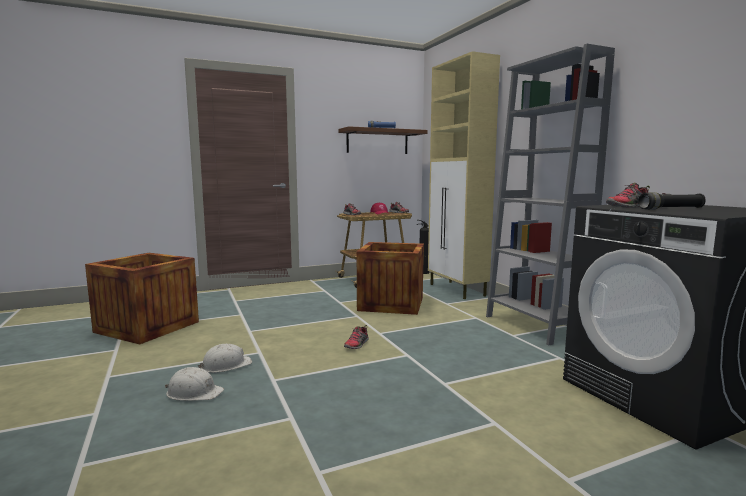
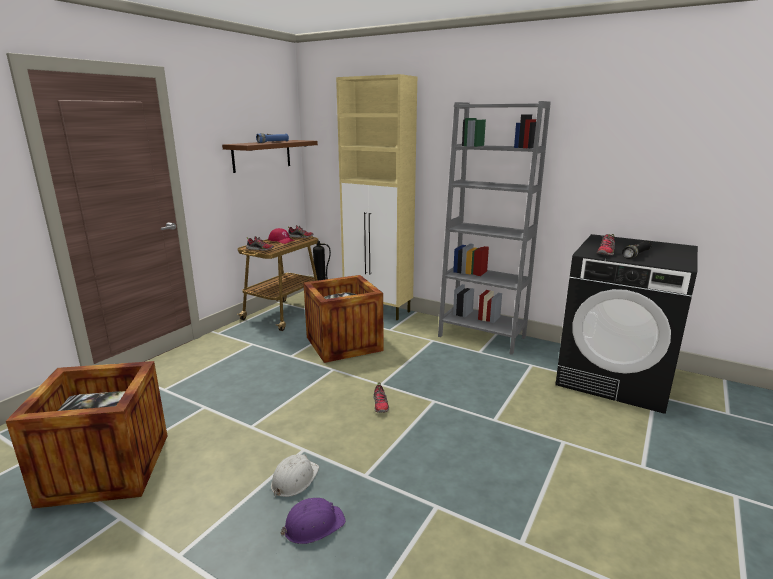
camera: 35 degrees left, 10 degrees up
white hard hat [165,367,224,401] -> purple hard hat [280,498,346,544]

